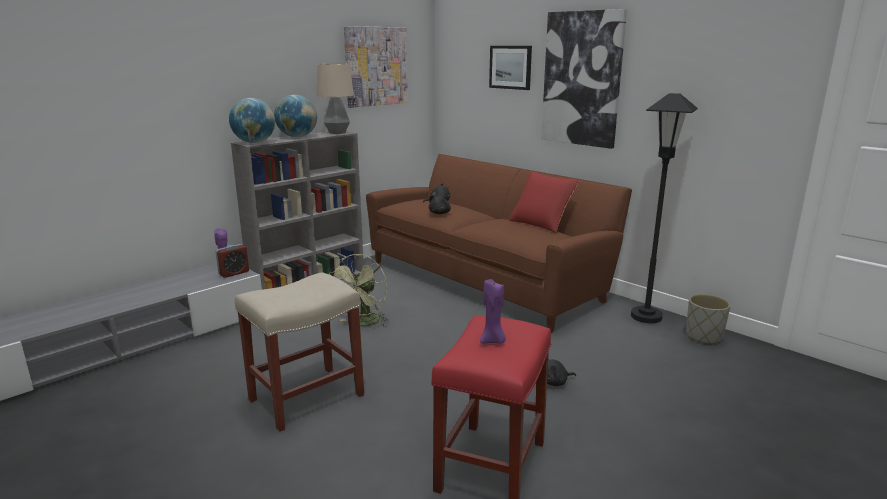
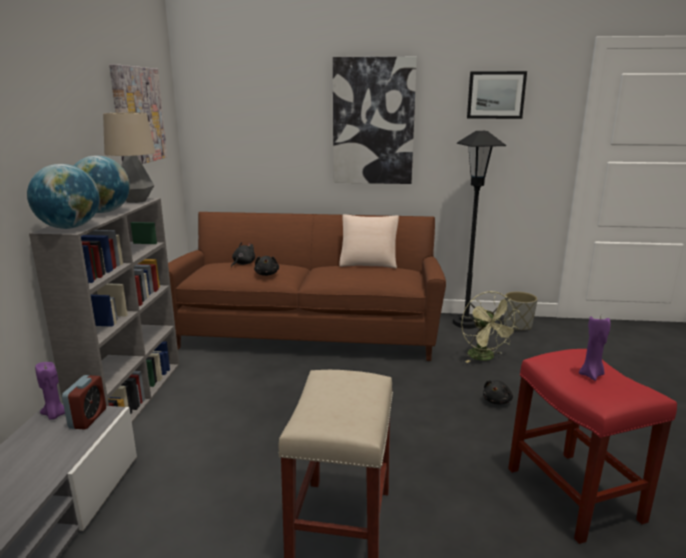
camera: 40 degrees left, 0 degrees up
green fan [329,254,388,326] -> green fan moved to [461,291,520,363]
picture [489,46,532,90] -> picture moved to [467,71,527,119]
red pillow [509,171,579,233] -> beige pillow [339,214,399,269]

